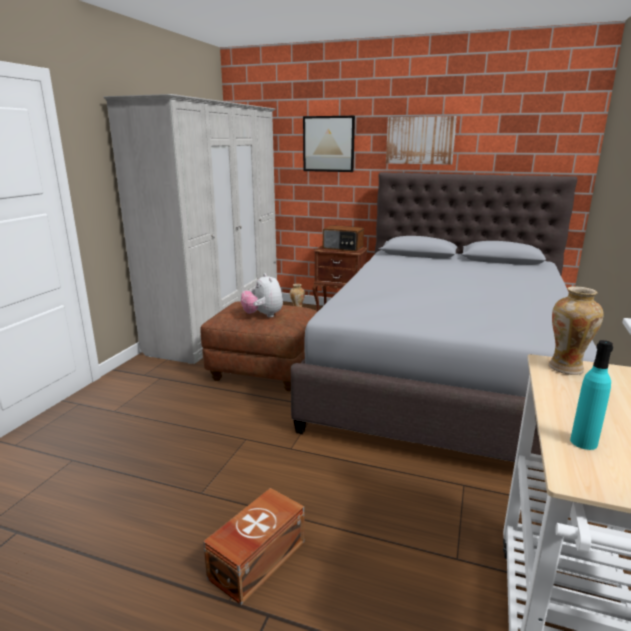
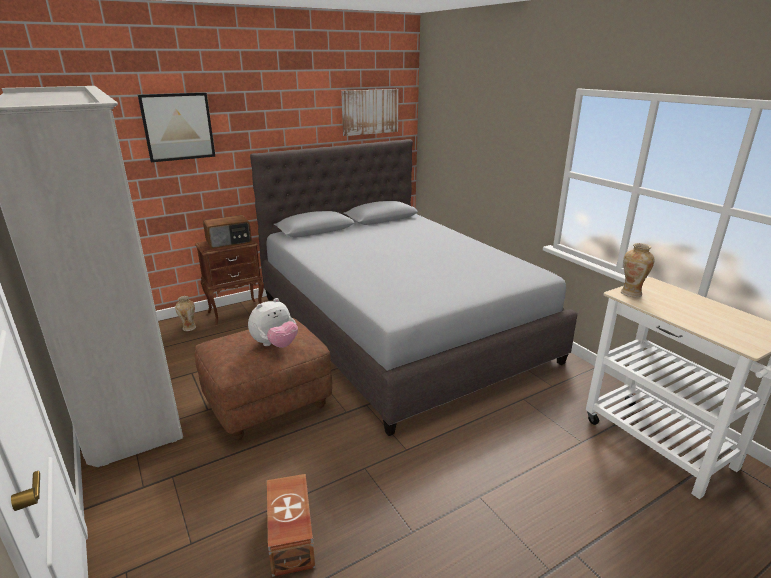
camera: 50 degrees left, 5 degrees up
brown storage box [203,488,305,605] -> brown storage box moved to [267,474,315,577]
plush toy [241,273,283,318] -> plush toy turned 60 degrees counterclockwise [248,298,298,348]
picture [386,116,457,165] -> picture moved to [341,89,399,136]
turquoise bottle [570,340,613,450] -> none

